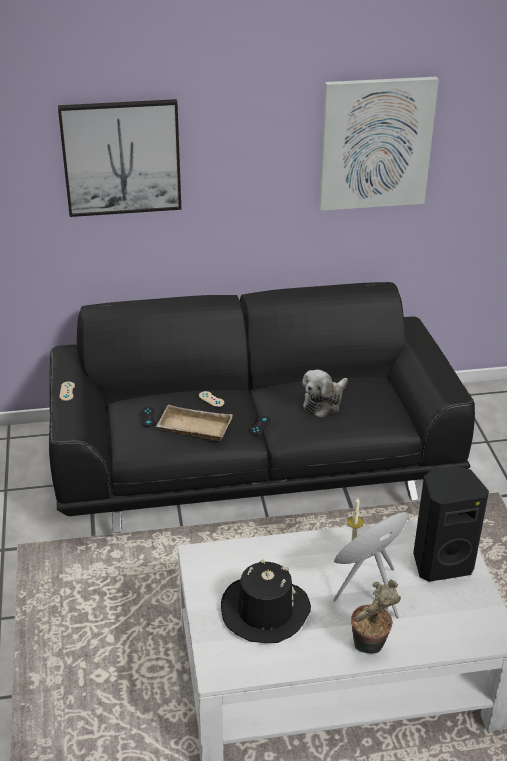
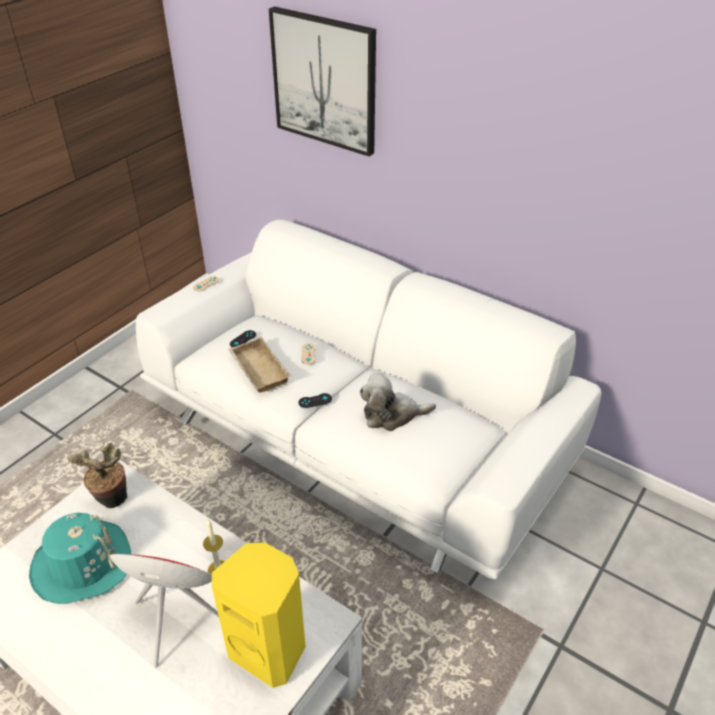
camera: 45 degrees right, 5 degrees up
black sofa [49,282,475,533] -> white sofa [136,219,602,579]
black hat [221,559,311,643] -> turquoise hat [29,513,131,604]
picture [319,77,439,211] -> none
potted plant [351,579,401,654] -> potted plant moved to [68,443,127,508]
black speaker [413,466,489,582] -> yellow speaker [212,543,306,688]

